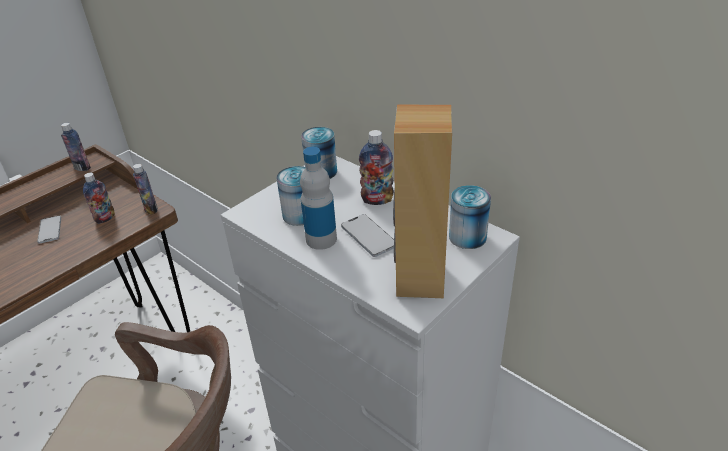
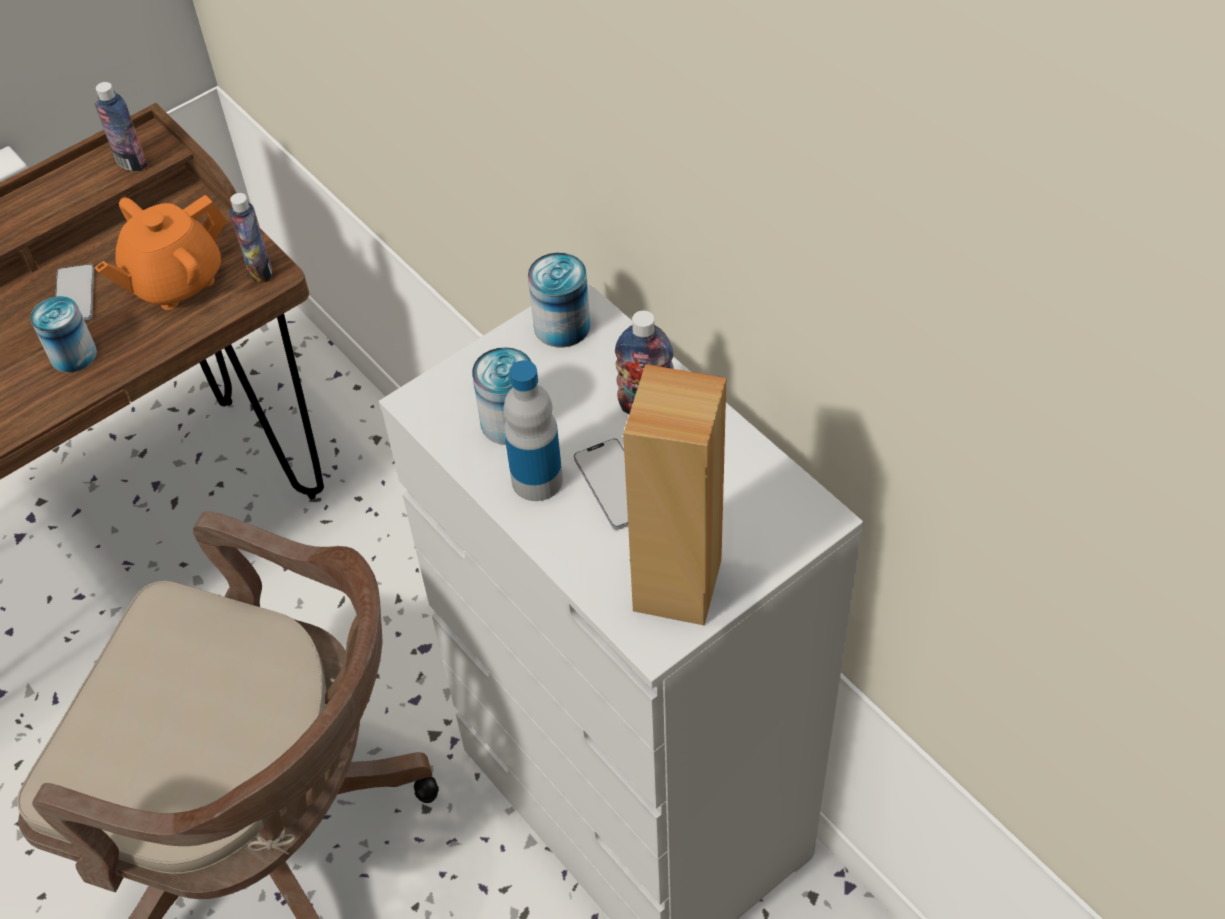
camera: 10 degrees right, 15 degrees up
bottle [83,173,115,224] -> orange teapot [94,195,227,310]
can [449,185,491,249] -> can moved to [30,296,97,373]

